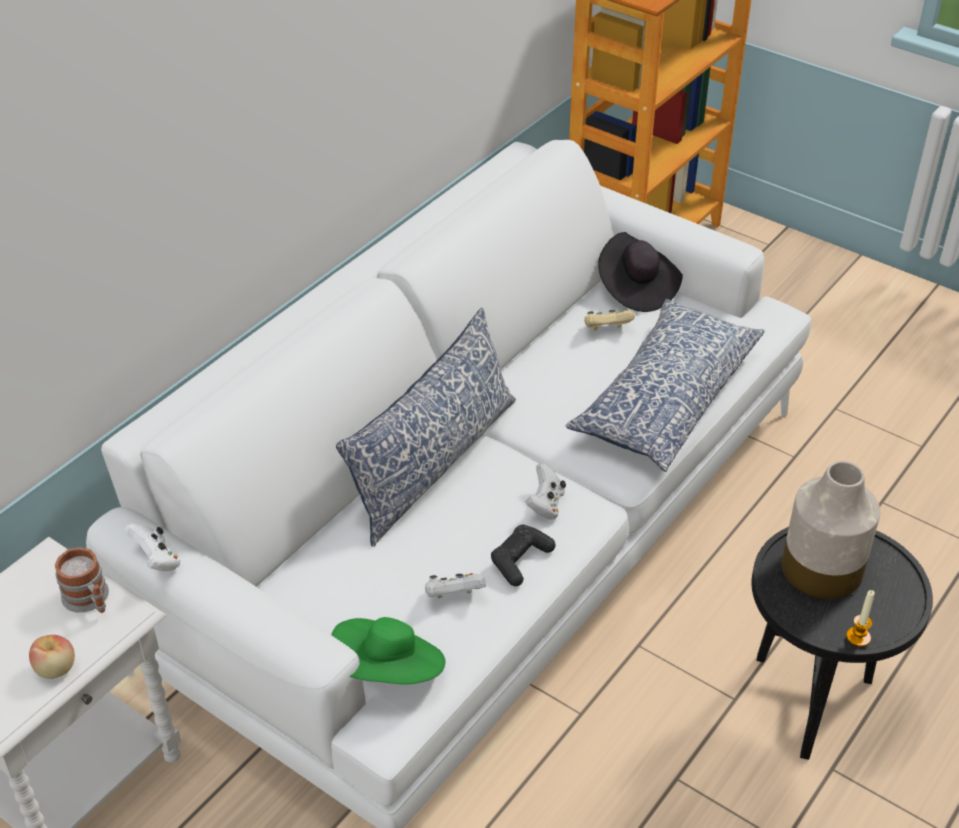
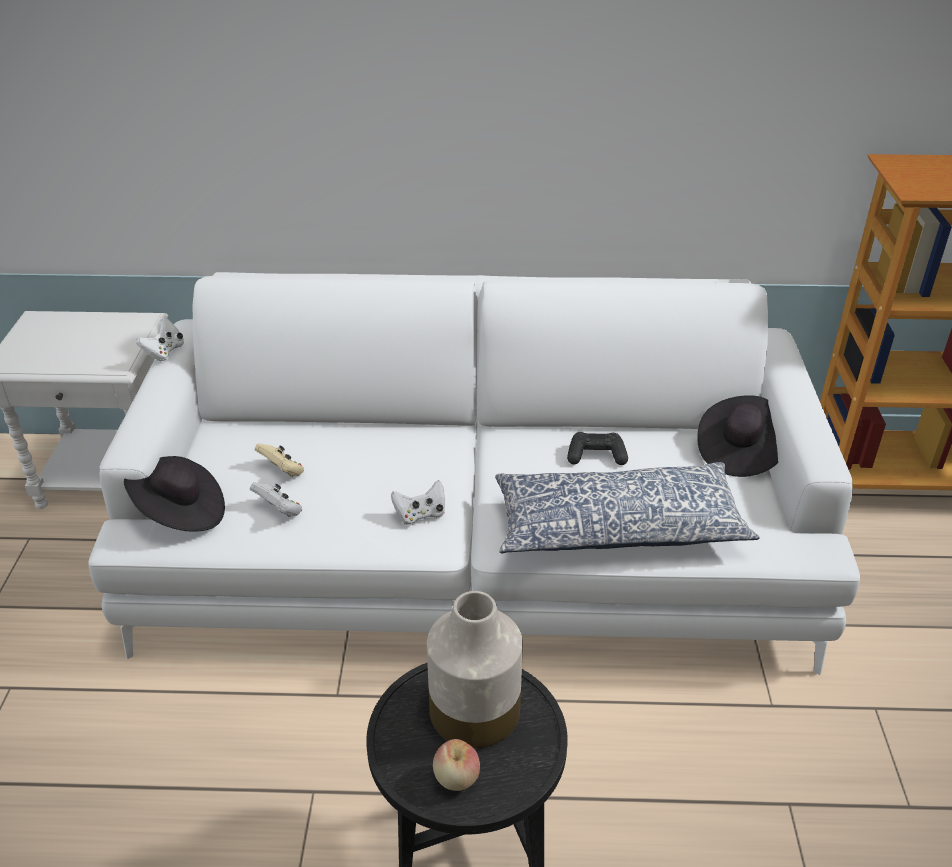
camera: 55 degrees right, 5 degrees down
apple [29,635,75,679] -> apple moved to [433,739,480,791]
mug [55,547,109,613] -> none
green hat [331,617,446,685] -> black hat [124,456,225,532]
pillow [336,308,516,547] -> none
black game controller [491,525,556,586] -> black game controller moved to [567,432,628,465]
beige game controller [584,310,635,331] -> beige game controller moved to [255,444,304,477]
candle [846,590,875,647] -> none

